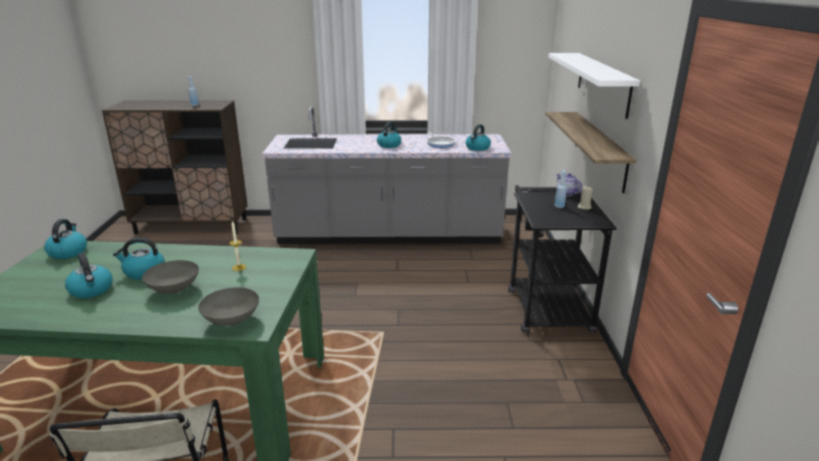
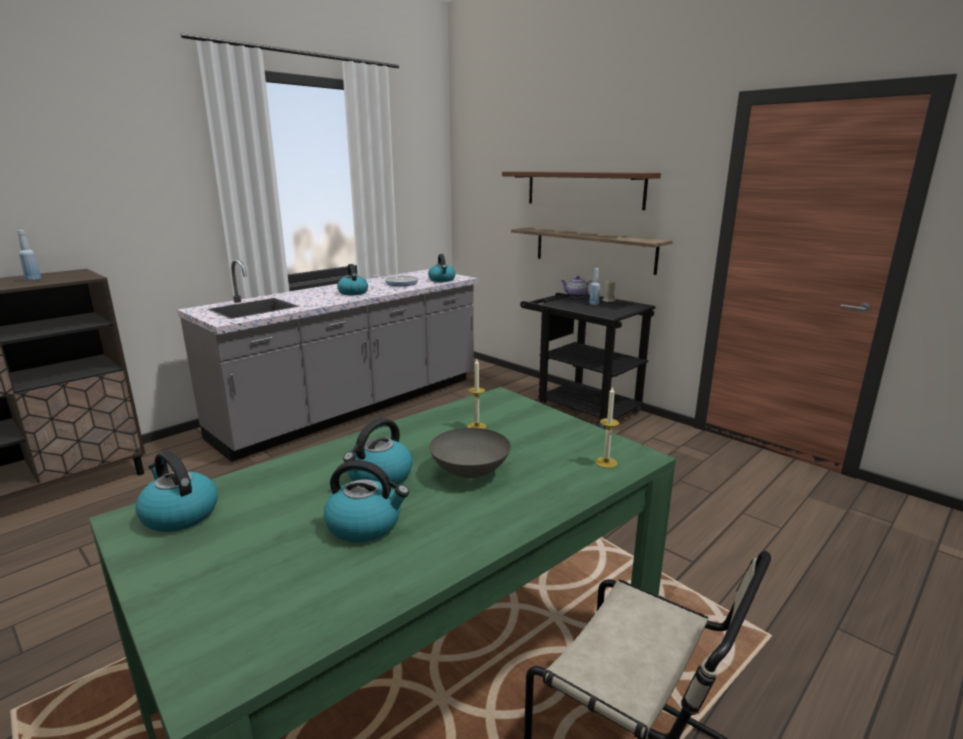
camera: 45 degrees left, 5 degrees down
grey bowl [198,287,259,326] -> candle [595,386,619,468]
white shelf [548,53,640,119] -> brown shelf [502,171,661,210]

